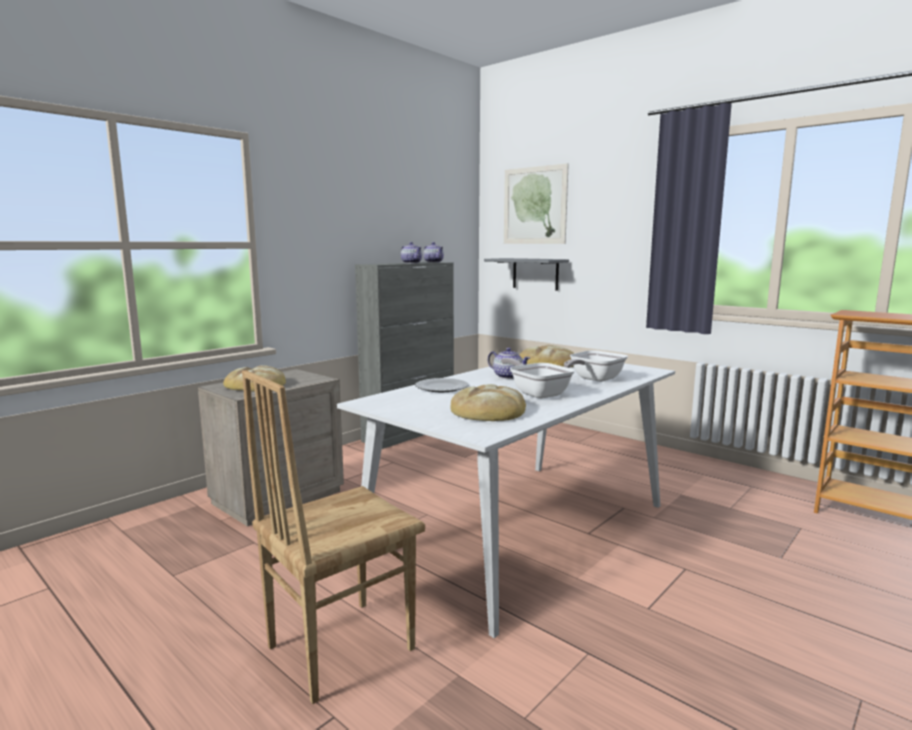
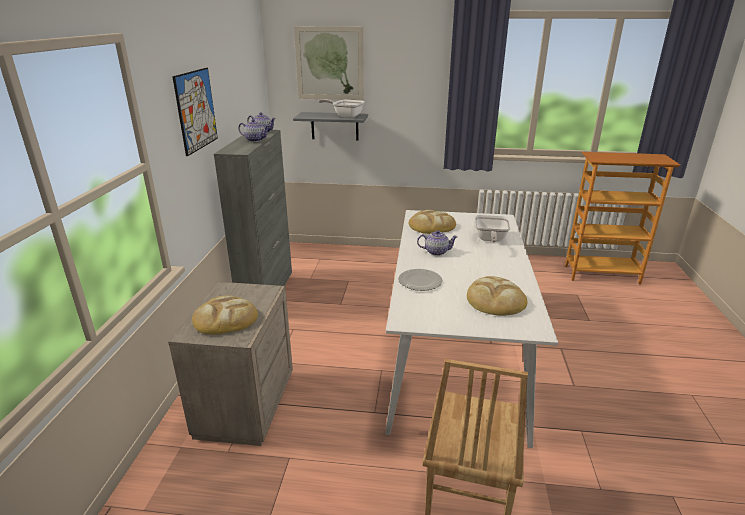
camera: 35 degrees left, 15 degrees up
frying pan [501,358,575,399] -> frying pan moved to [319,99,365,118]
none -> picture [172,68,218,156]

